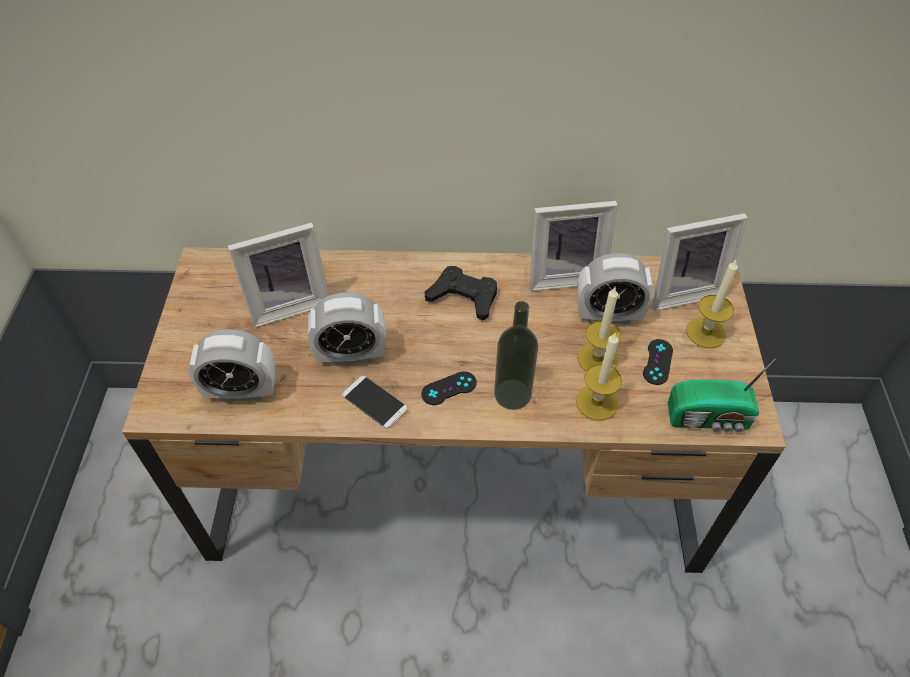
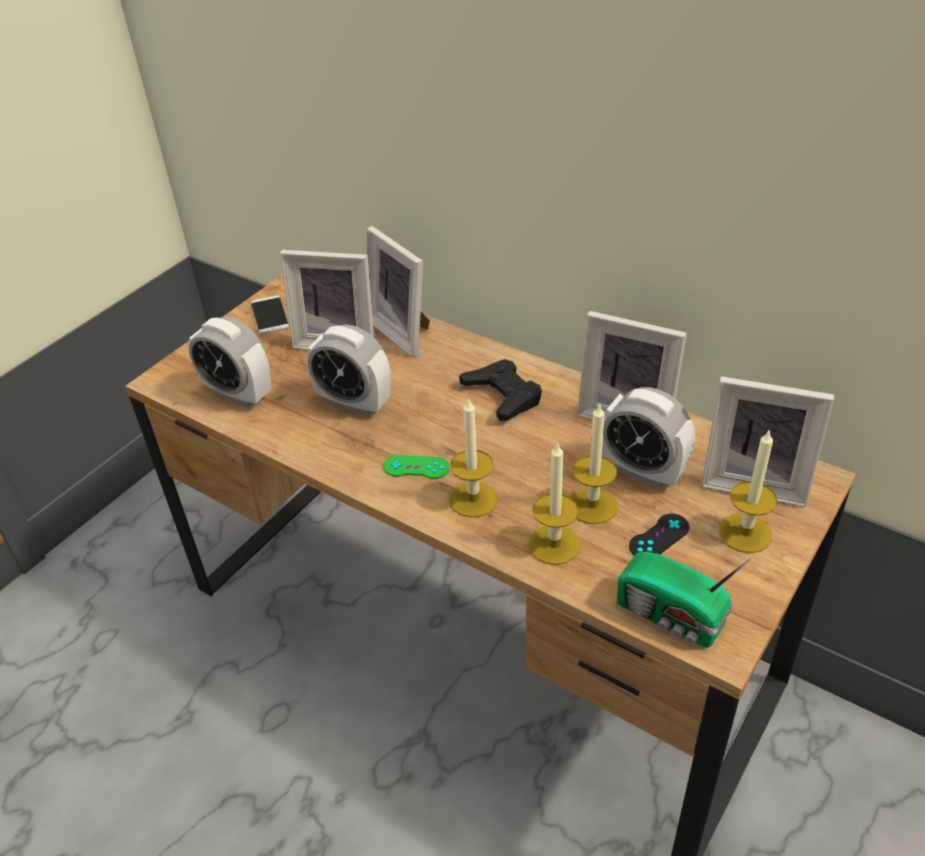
camera: 35 degrees right, 10 degrees down
phone [342,376,408,428] -> phone moved to [251,296,289,334]
black game controller [421,371,477,405] -> green game controller [383,455,450,479]
bottle [494,301,538,410] -> candle [449,398,498,517]
none -> picture frame [367,226,430,357]

